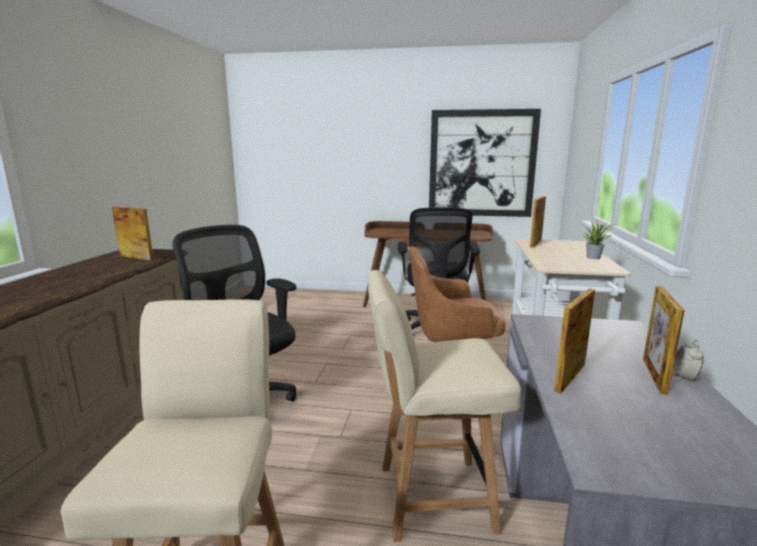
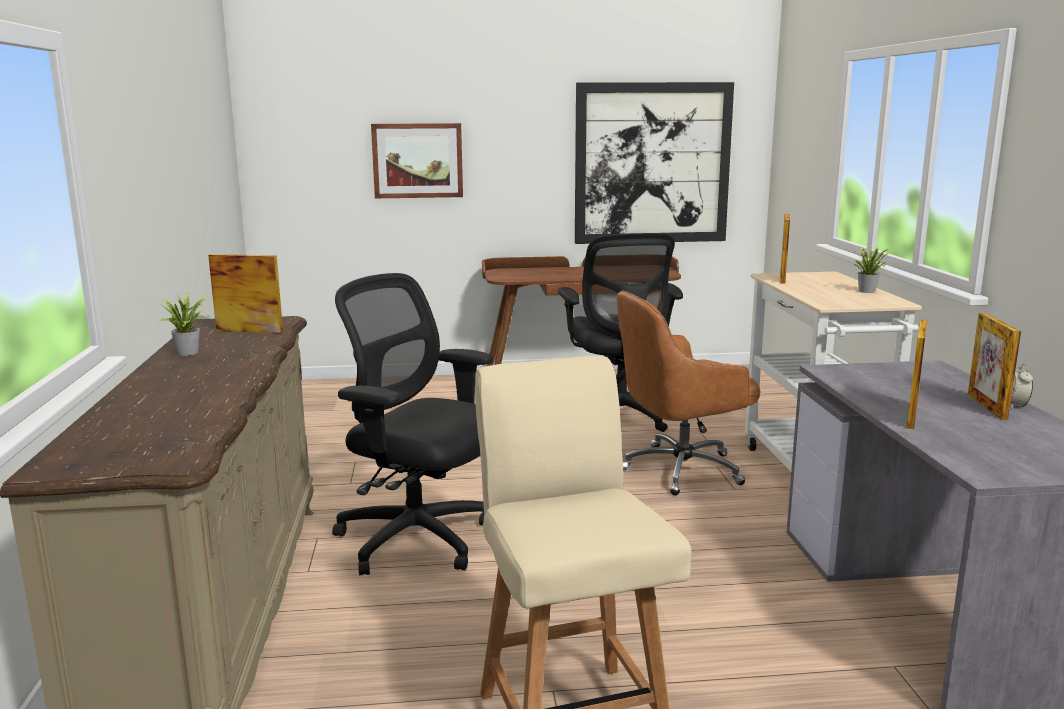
camera: 15 degrees left, 0 degrees up
beige chair [368,270,521,542] -> none
none -> potted plant [160,293,209,356]
none -> picture [371,123,463,198]

